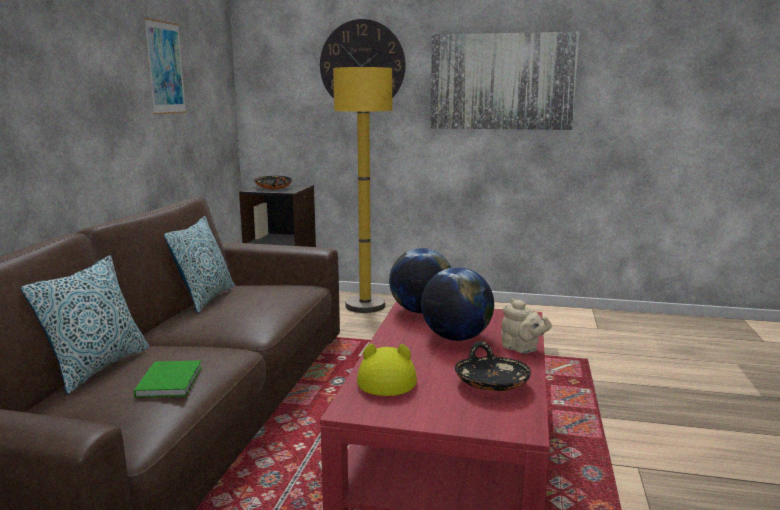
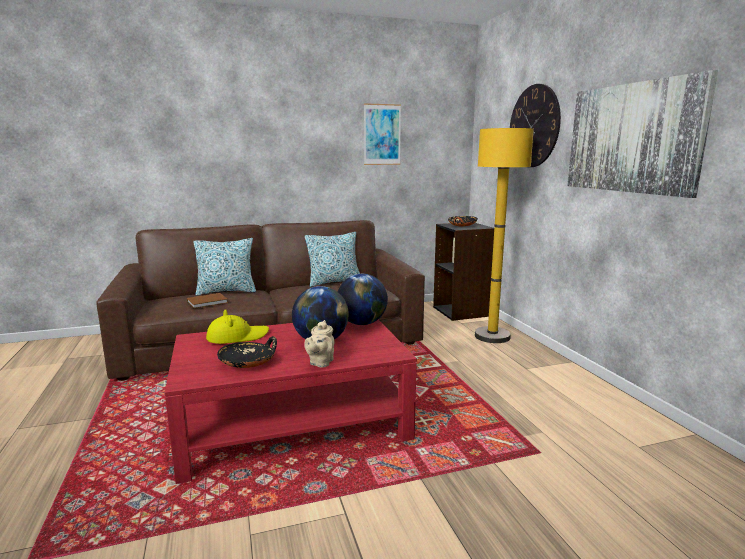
camera: 60 degrees right, 0 degrees up
green book [134,360,202,398] -> brown book [187,293,228,309]

